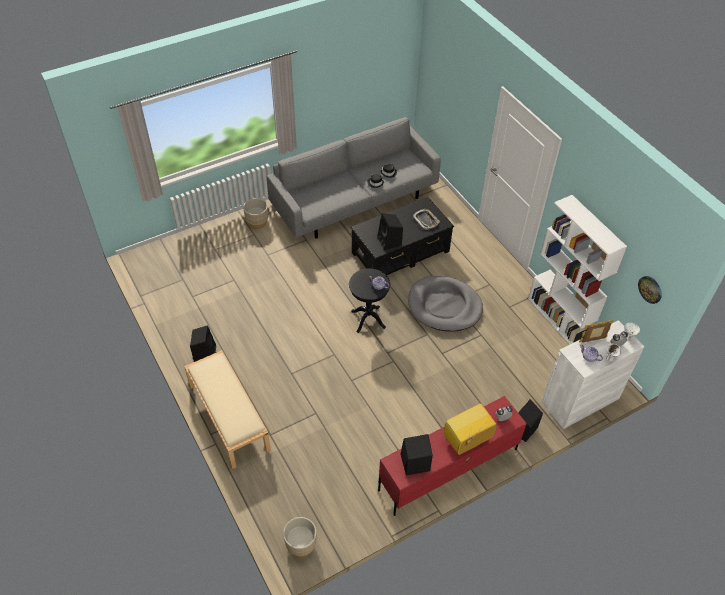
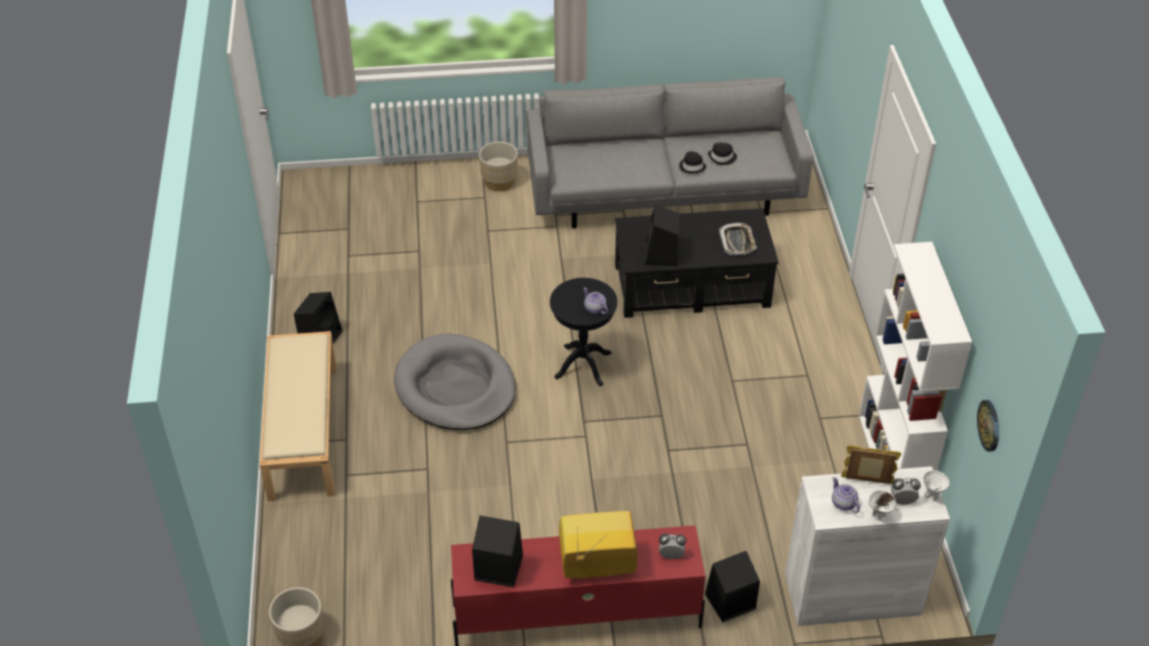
camera: 25 degrees right, 5 degrees down
grey dog bed [408,276,483,332] -> grey dog bed moved to [394,334,516,430]

